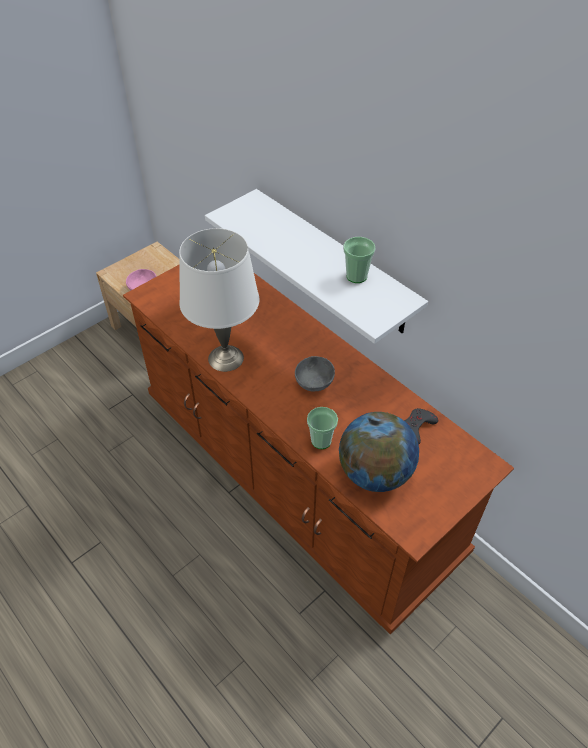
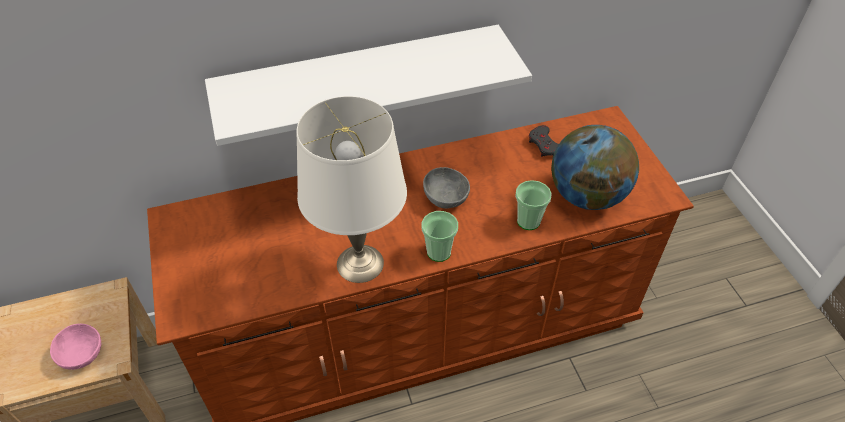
camera: 65 degrees left, 0 degrees up
cup [343,237,376,283] -> cup moved to [422,211,458,262]

